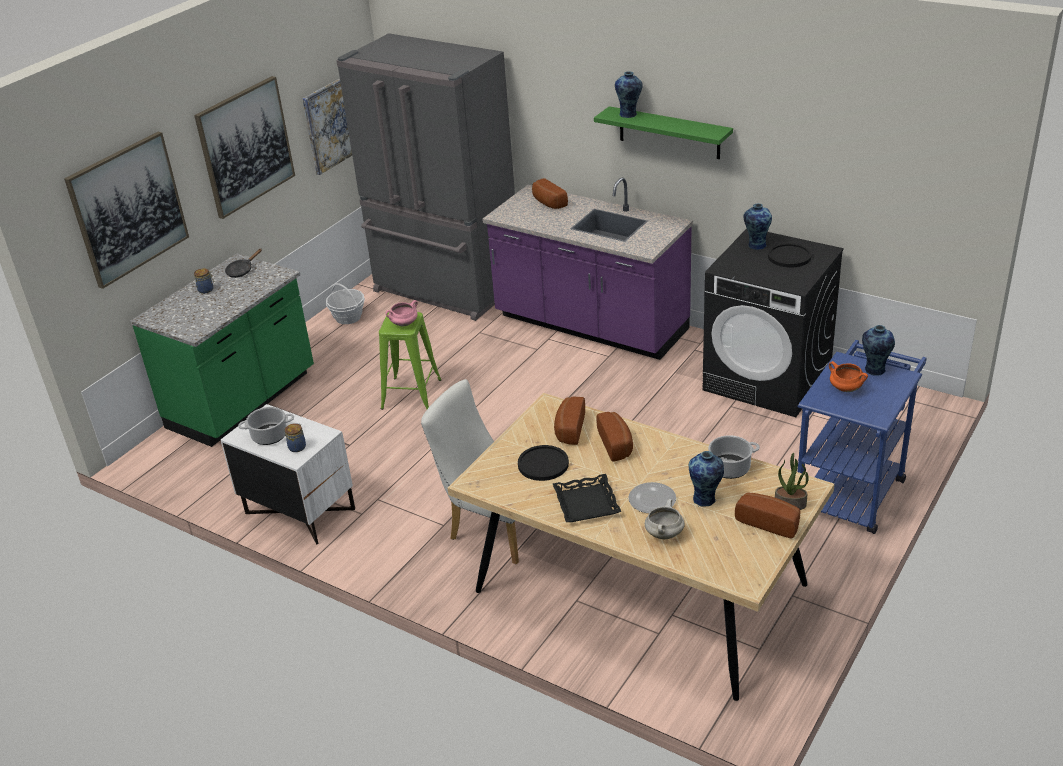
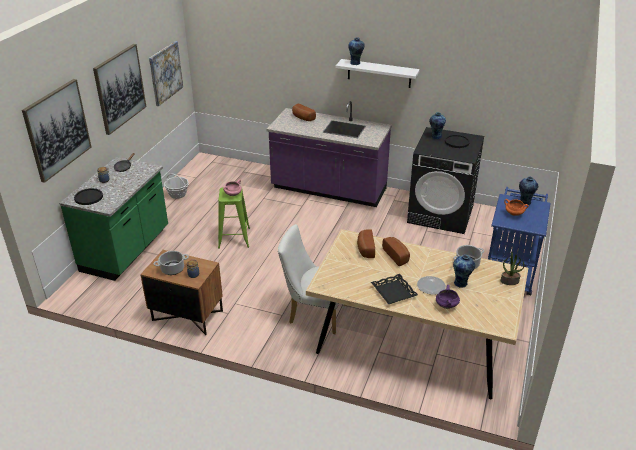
camera: 15 degrees left, 0 degrees up
white nightstand [221,404,355,545] -> brown nightstand [140,250,223,335]
grey fridge [336,33,515,321] -> none
black plate [518,445,569,481] -> black plate moved to [74,188,103,205]
green shelf [594,106,733,159] -> white shelf [336,59,420,88]
white cooking pot [645,499,685,539] -> purple cooking pot [436,285,460,309]
bread [735,493,801,538] -> none

